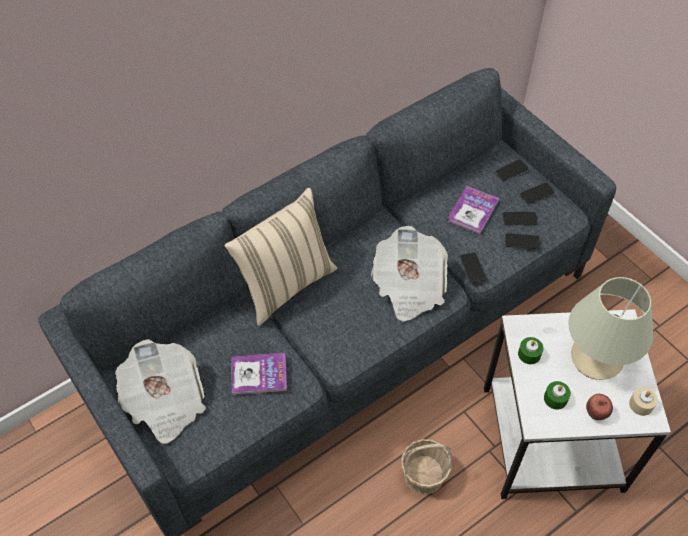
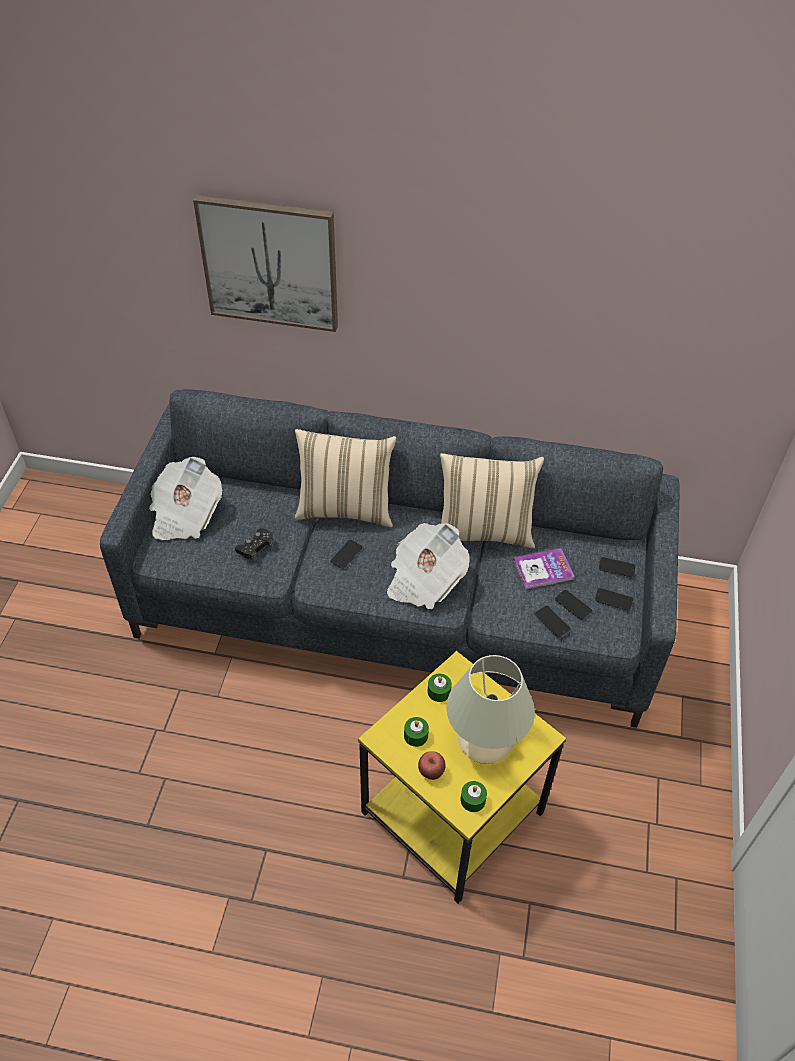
camera: 45 degrees right, 5 degrees down
book [231,353,287,395] -> black game controller [235,528,275,562]
basket [401,439,452,495] -> none
phone [460,252,486,283] -> phone moved to [330,540,362,569]
white side table [484,309,671,499] -> yellow side table [358,651,566,904]
beige candle [629,387,658,416] -> green candle [460,781,487,812]
none -> picture [193,195,338,332]
none -> beige pillow [440,453,544,548]

